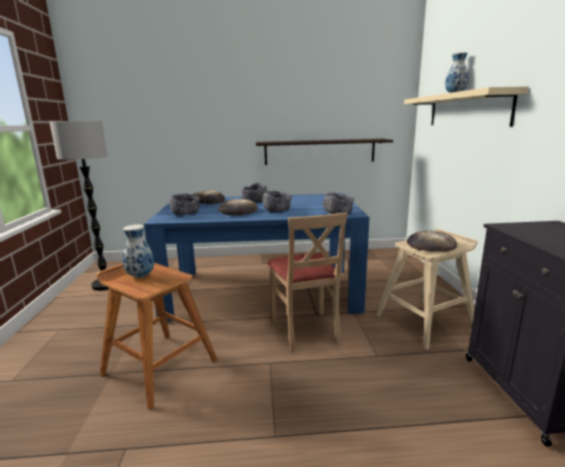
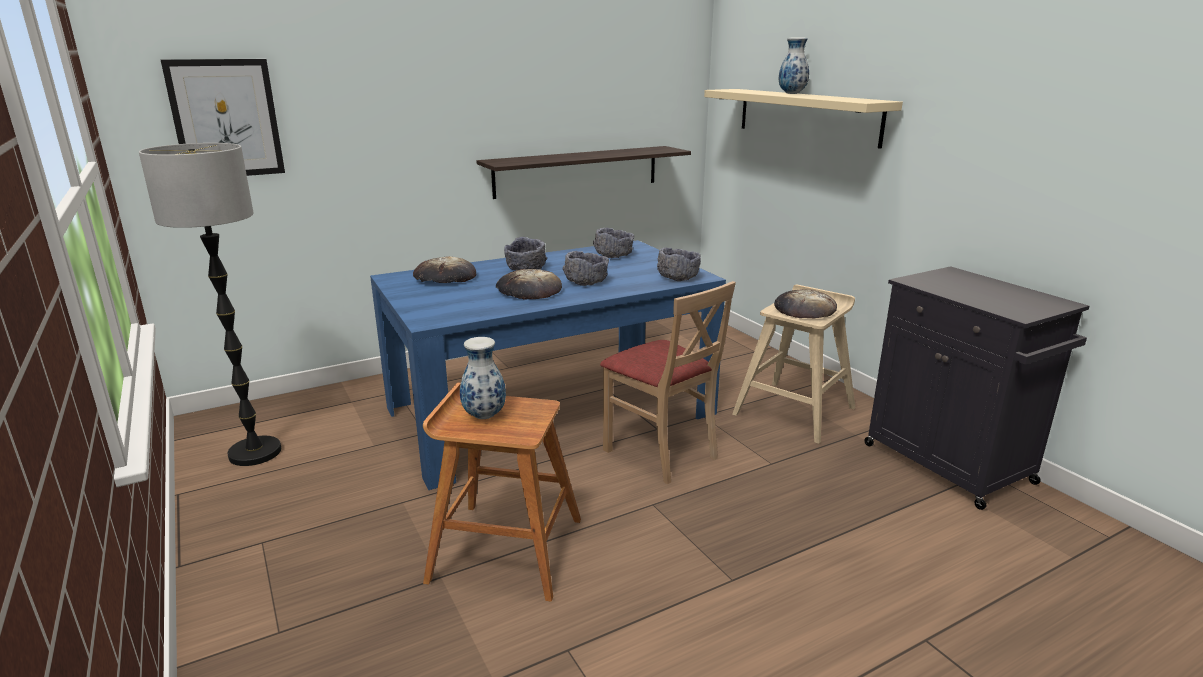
camera: 25 degrees left, 5 degrees up
grey bowl [170,194,199,215] -> grey bowl moved to [593,228,634,258]
none -> picture [161,59,285,176]

